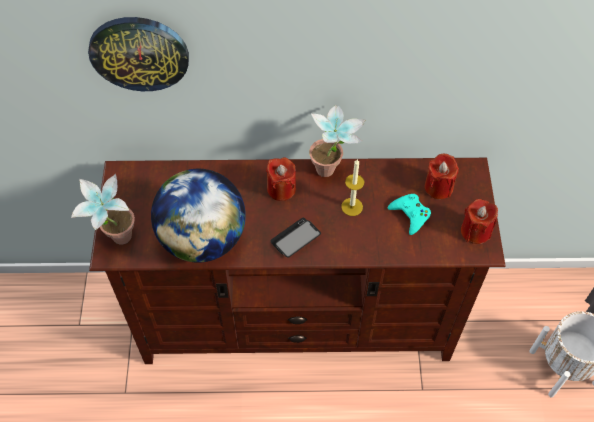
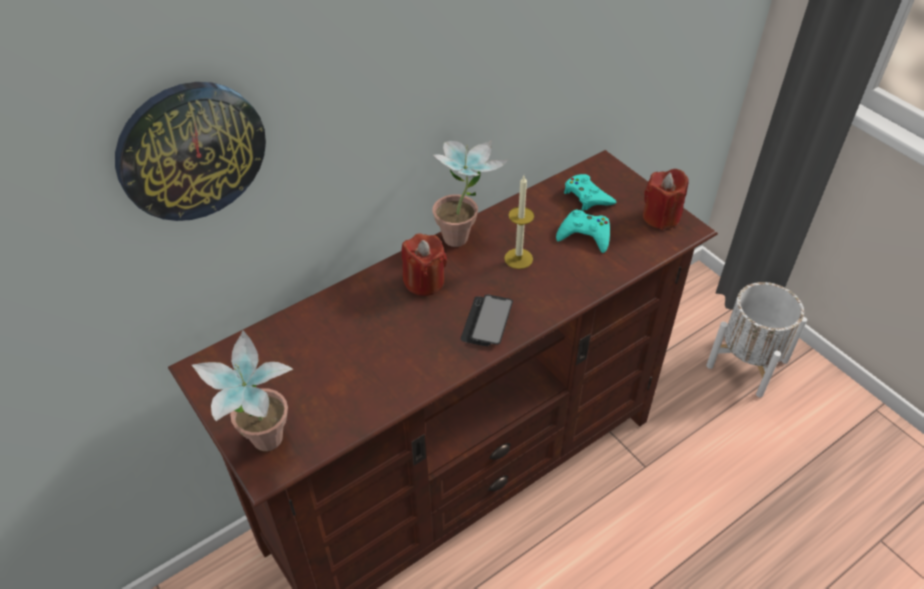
camera: 35 degrees left, 10 degrees down
globe [151,169,246,263] -> none
red candle [424,154,459,199] -> turquoise game controller [564,174,616,211]

